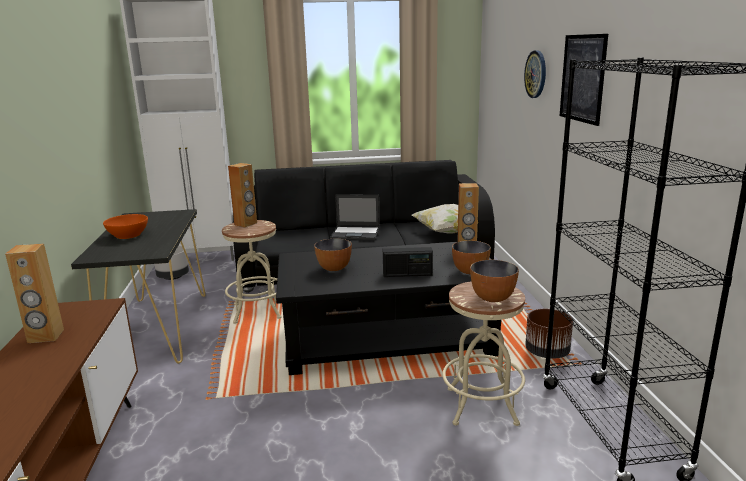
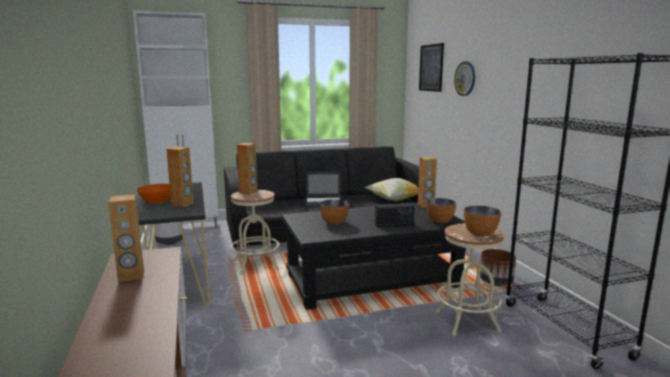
camera: 10 degrees left, 5 degrees down
picture [560,34,608,126] -> picture moved to [419,43,444,92]
none -> brown speaker [166,147,194,207]

